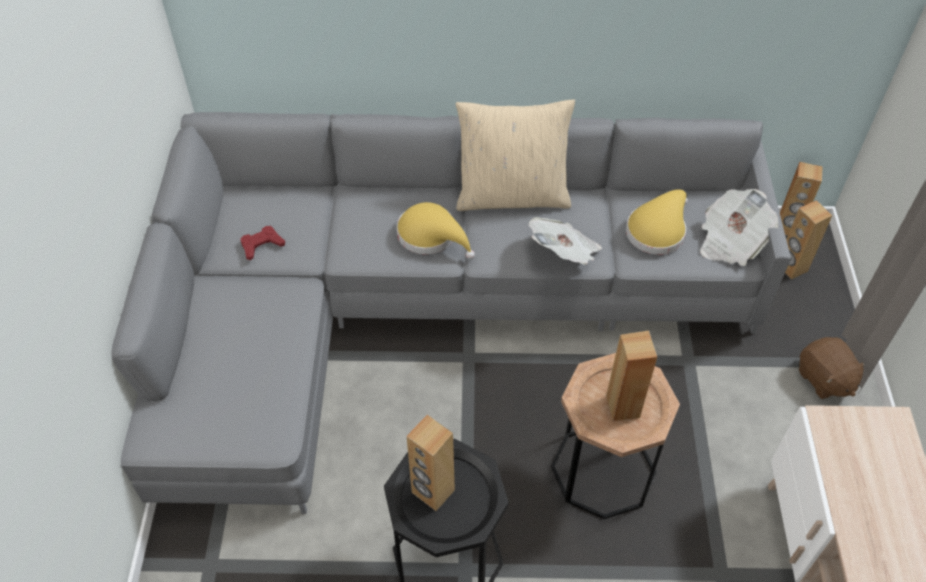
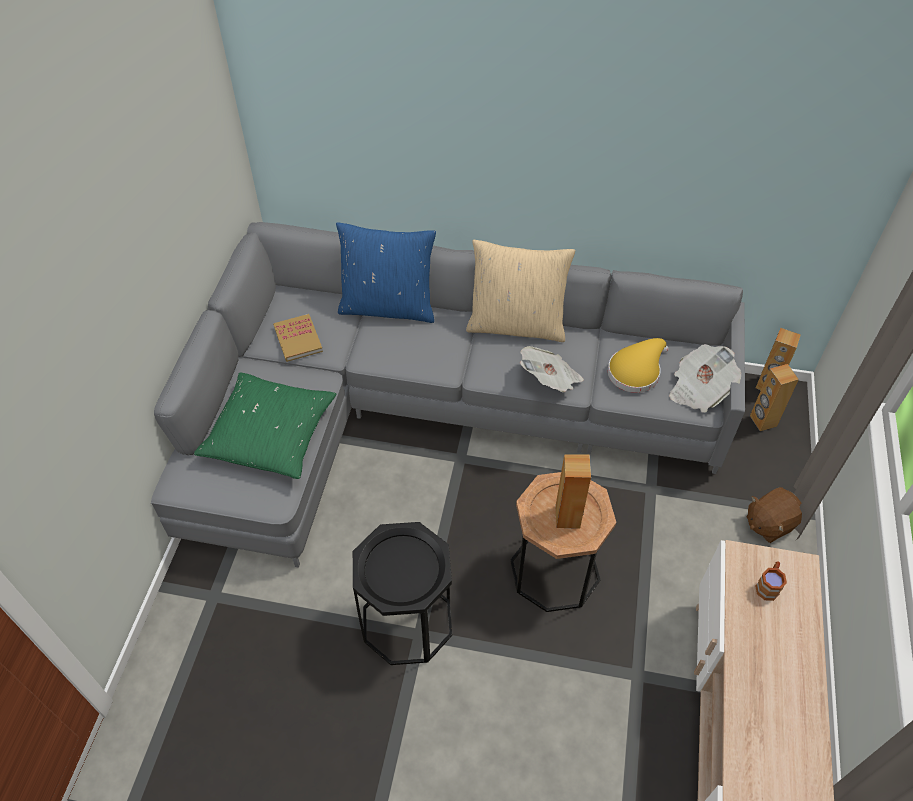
camera: 10 degrees right, 0 degrees up
red game controller [241,226,285,260] -> book [273,314,323,362]
yellow hat [397,202,475,259] -> none
brown speaker [407,415,455,511] -> none
brown plush toy [799,337,864,399] -> brown plush toy turned 75 degrees clockwise [746,487,802,543]
none -> green pillow [194,372,336,479]
none -> blue pillow [336,222,436,323]
none -> brown mug [756,561,787,601]

